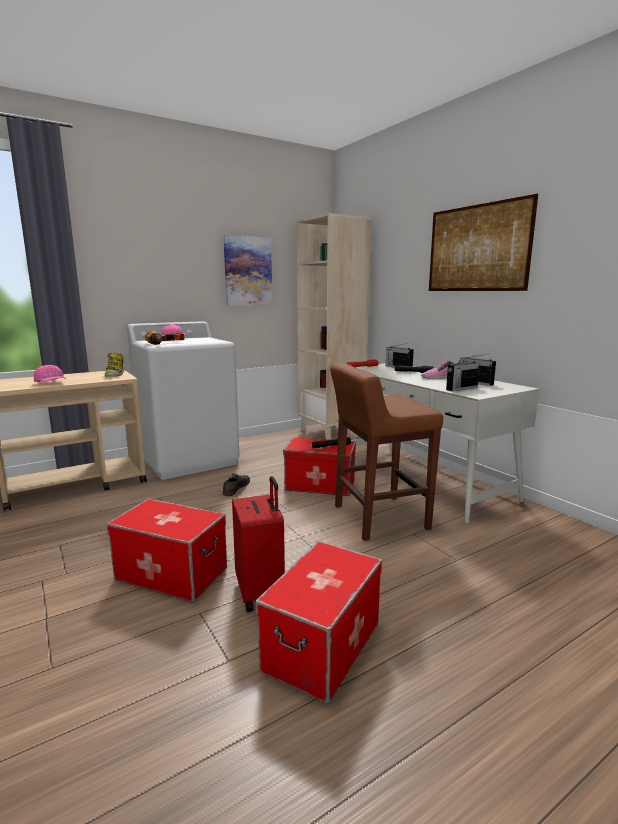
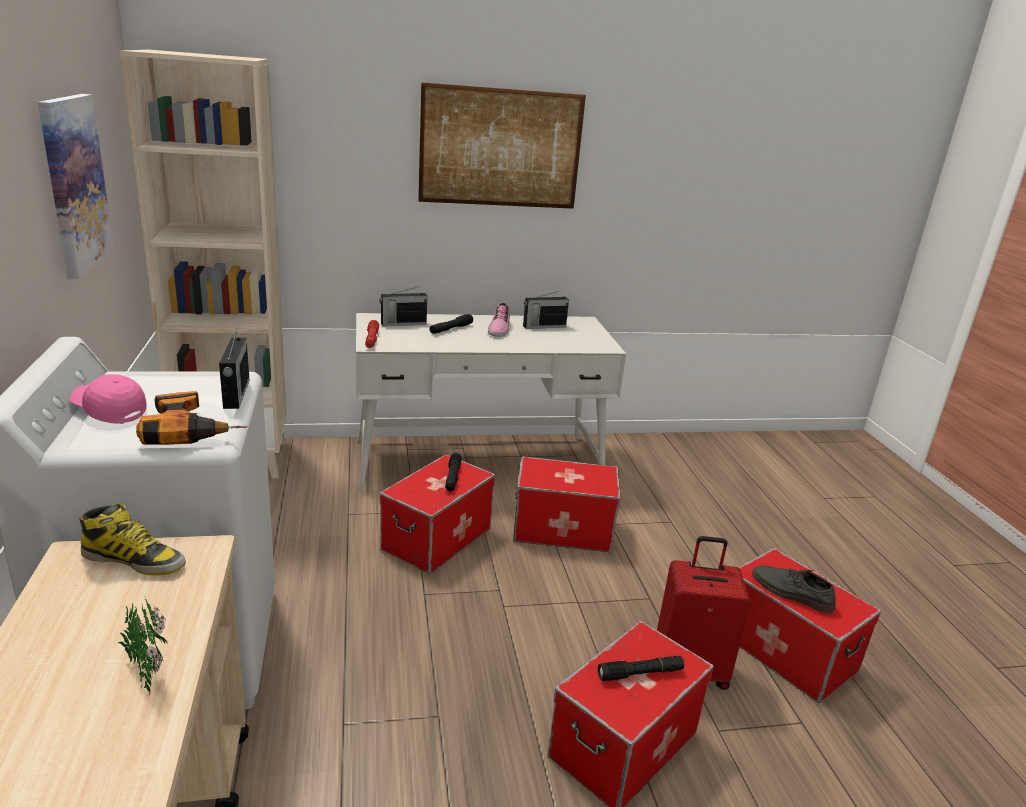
camera: 70 degrees left, 10 degrees up
pink cap [34,365,67,382] -> potted plant [118,595,168,695]
grey shoe [223,474,250,496] -> grey shoe moved to [752,565,836,614]
brown stool [330,363,443,541] -> storage box [513,457,621,552]
radio [446,356,480,391] -> radio moved to [219,330,249,409]
none -> black flashlight [598,656,684,681]

